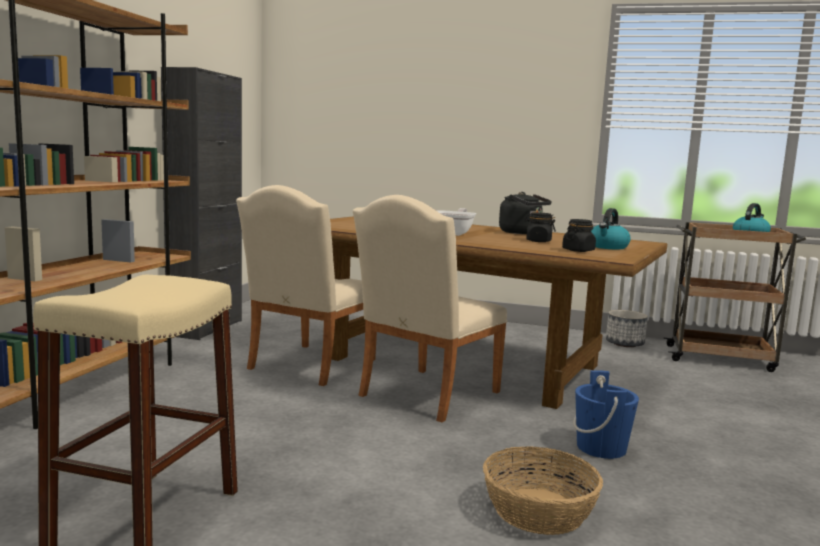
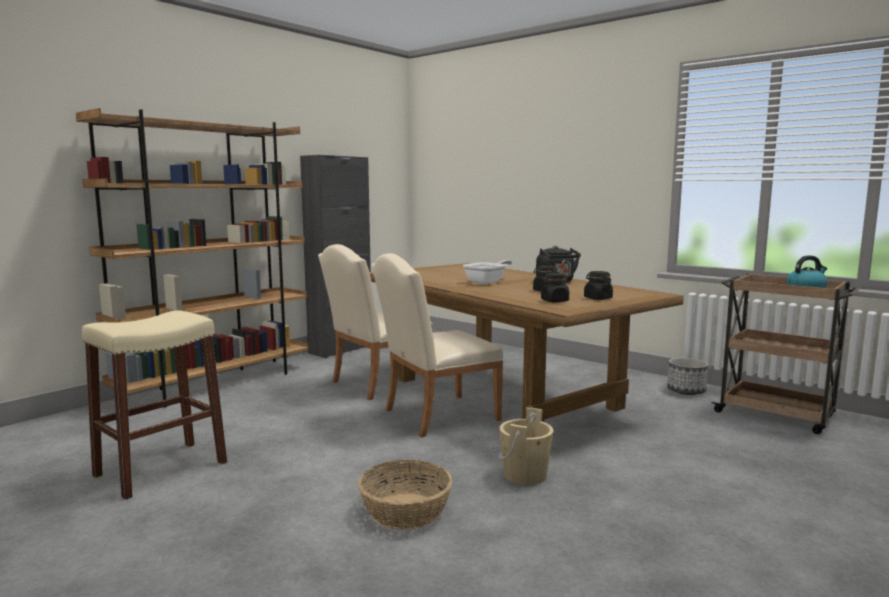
camera: 25 degrees right, 0 degrees up
blue bucket [573,370,639,459] -> beige bucket [499,407,553,485]
kettle [591,208,631,249] -> black jar [584,271,613,300]

